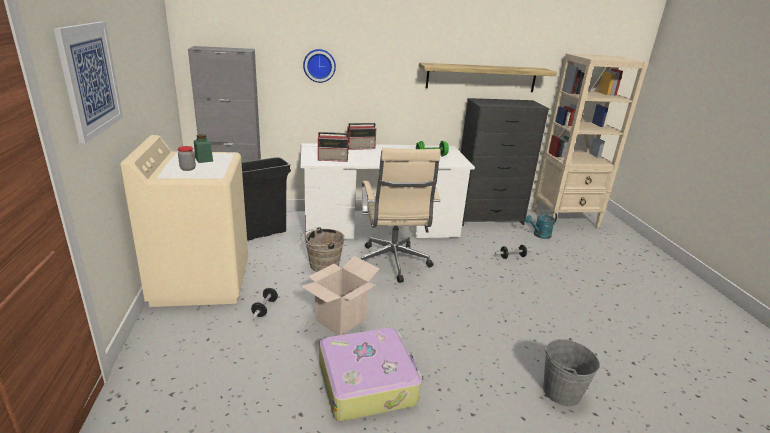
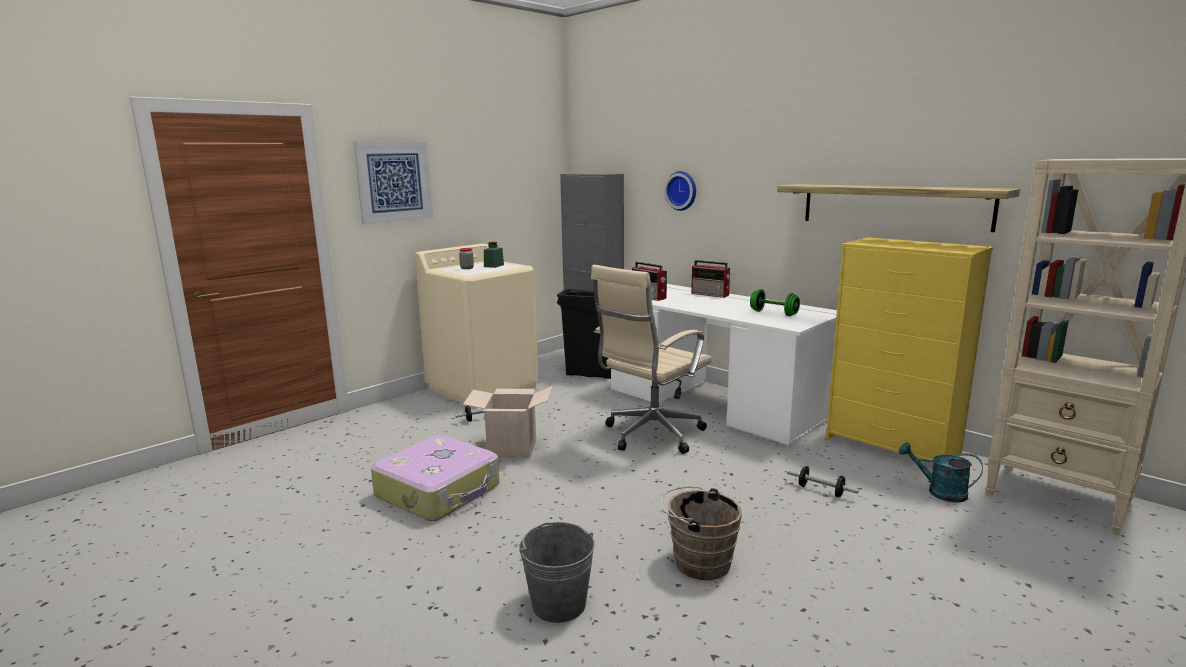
camera: 55 degrees right, 10 degrees down
brown bucket [300,227,344,272] -> brown bucket moved to [660,486,742,580]
black dresser [461,98,550,226] -> yellow dresser [826,237,993,463]

